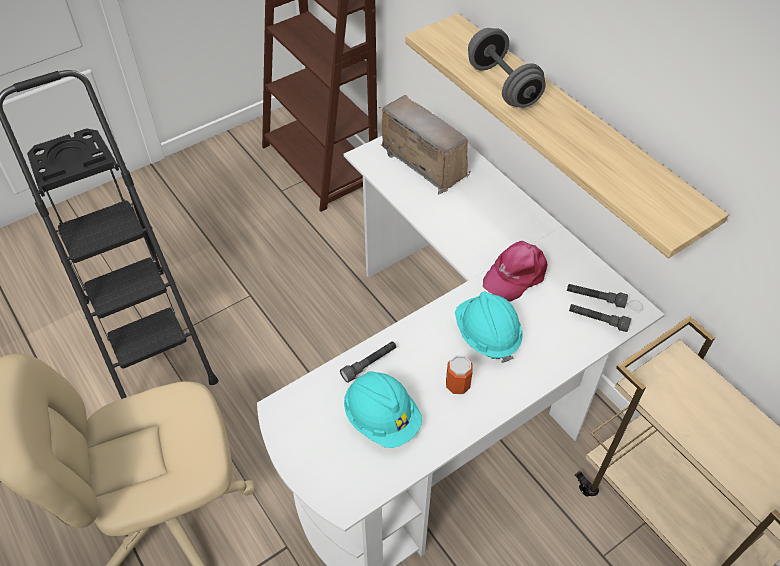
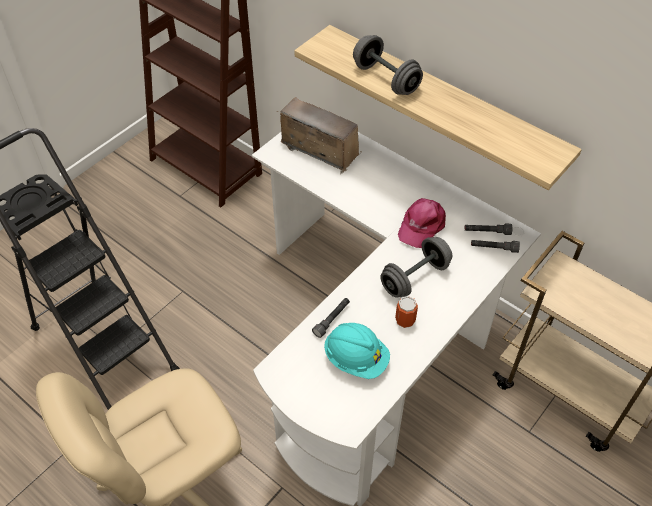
camera: 15 degrees left, 0 degrees up
turquoise hard hat [455,291,522,363] -> grey dumbbell [380,237,452,298]

